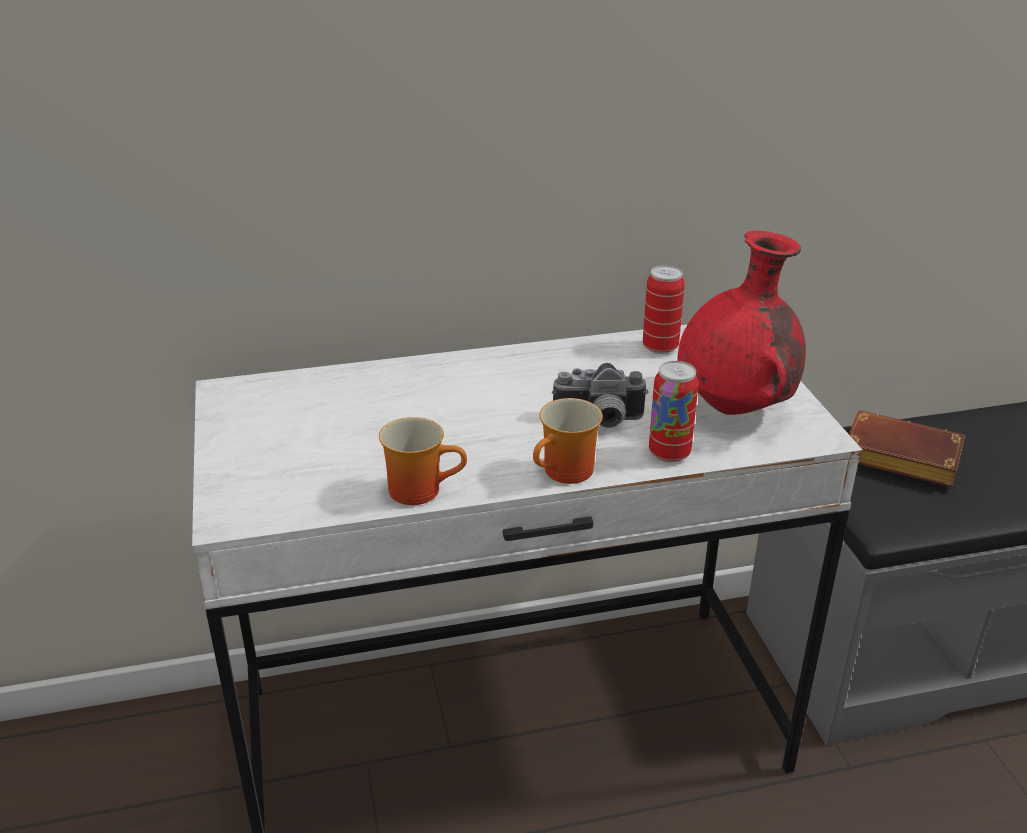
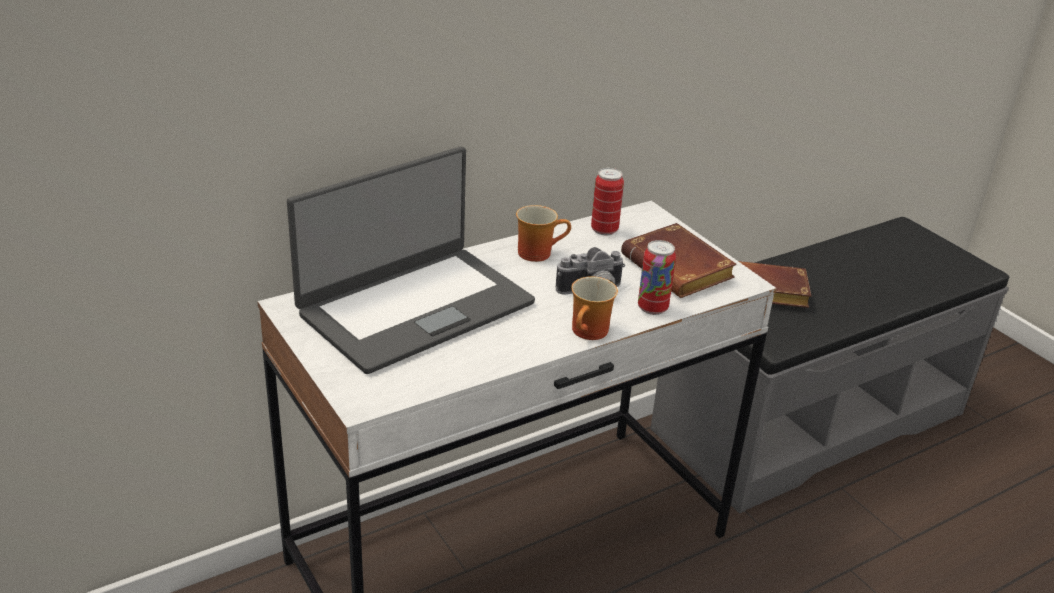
camera: 20 degrees left, 0 degrees up
mug [379,417,467,505] -> mug moved to [516,205,571,262]
red vase [677,231,806,415] -> brown book [621,223,737,298]
none -> laptop [287,147,535,374]

